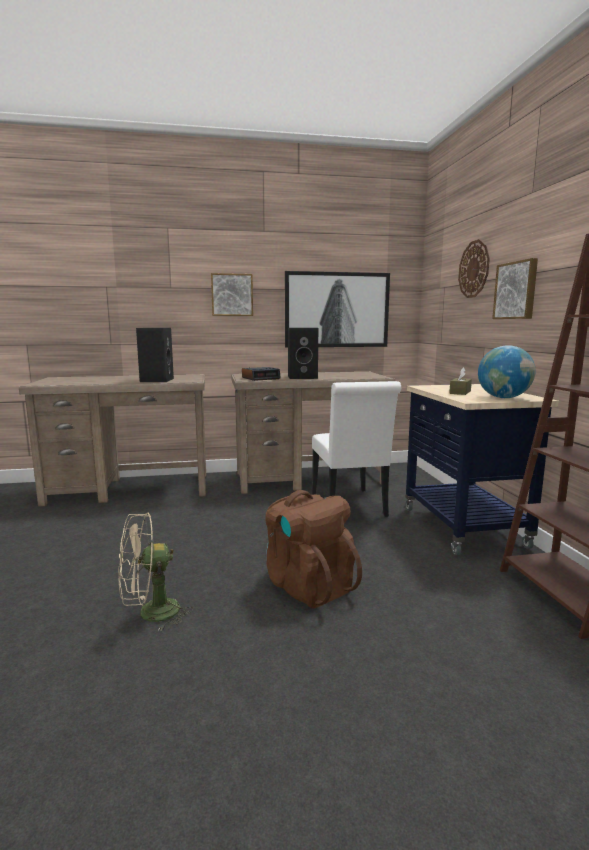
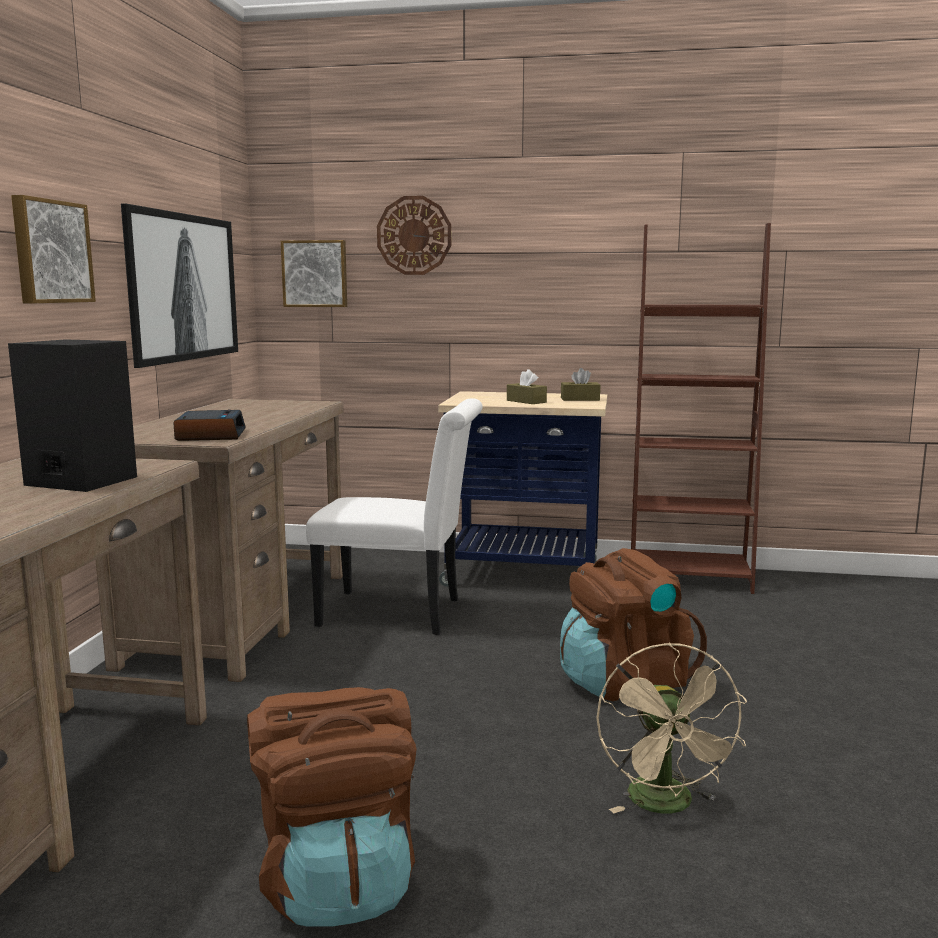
camera: 70 degrees left, 0 degrees up
black speaker [288,328,318,379] -> none
globe [478,345,535,398] -> brown tissue box [561,368,600,401]
picture [492,258,538,319] -> picture moved to [281,240,347,307]
none -> brown backpack [247,687,417,927]

